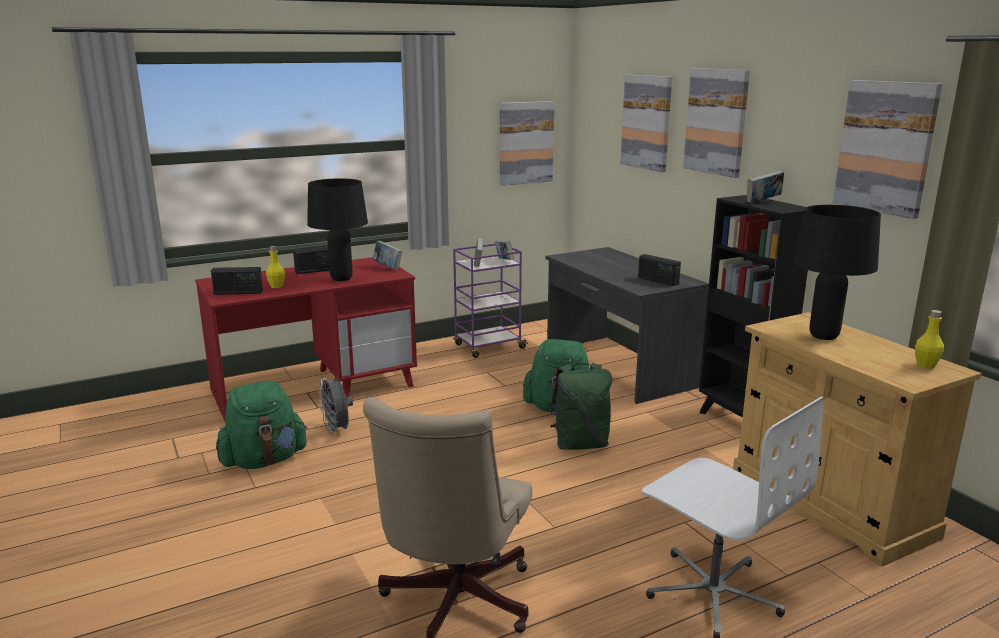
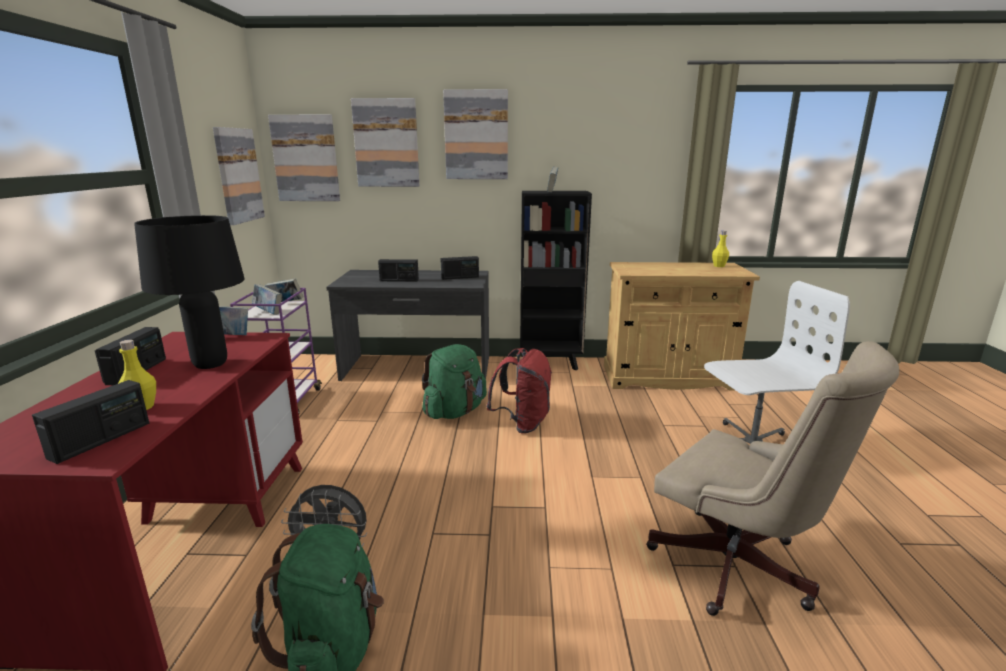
camera: 60 degrees left, 0 degrees up
green backpack [549,363,612,450] -> red backpack [486,348,552,434]
black table lamp [793,205,881,340] -> none
picture [833,80,942,219] -> picture moved to [268,115,340,201]
none -> radio [378,259,419,282]

